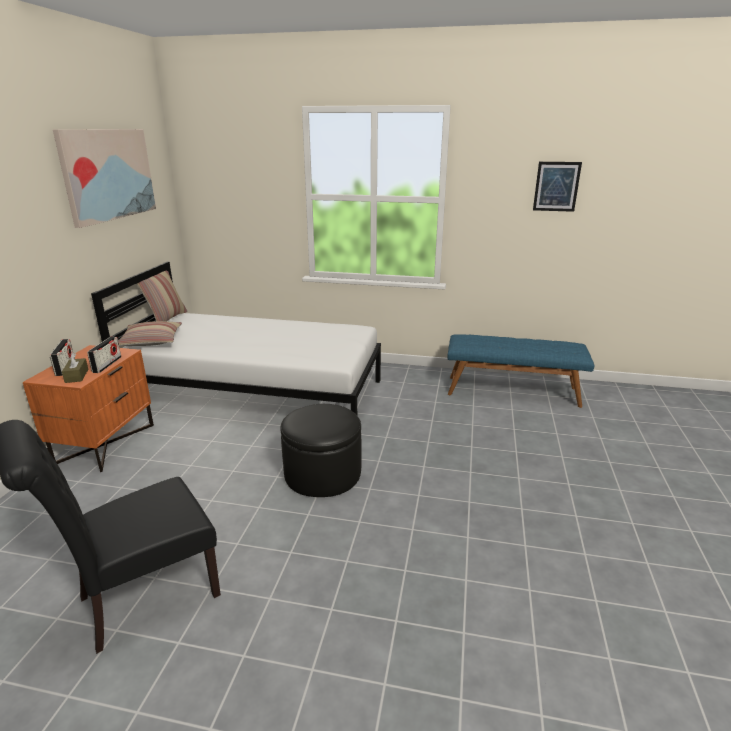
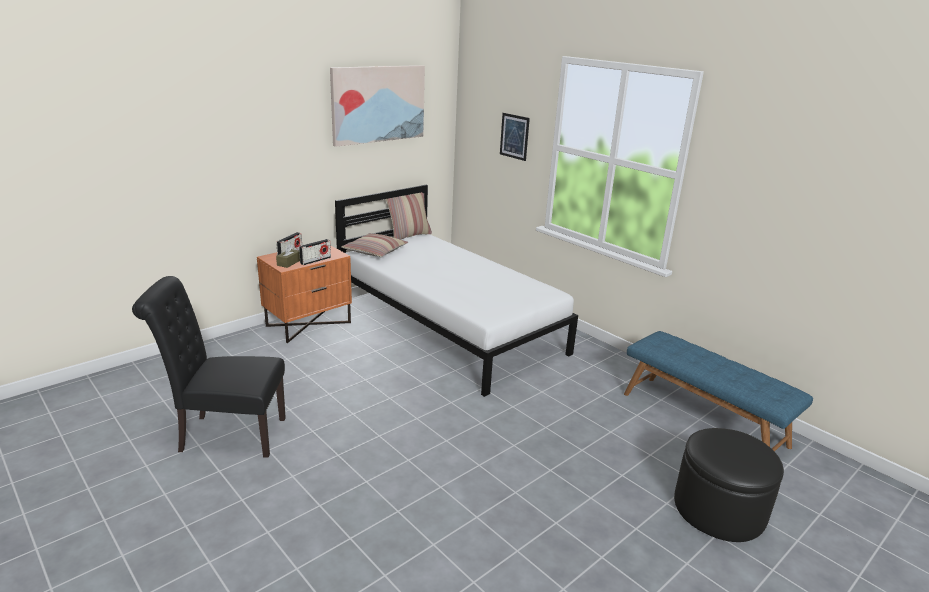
camera: 35 degrees right, 0 degrees up
black ottoman [281,404,362,497] -> black ottoman moved to [674,428,784,542]
picture [533,162,582,212] -> picture moved to [500,113,530,161]

